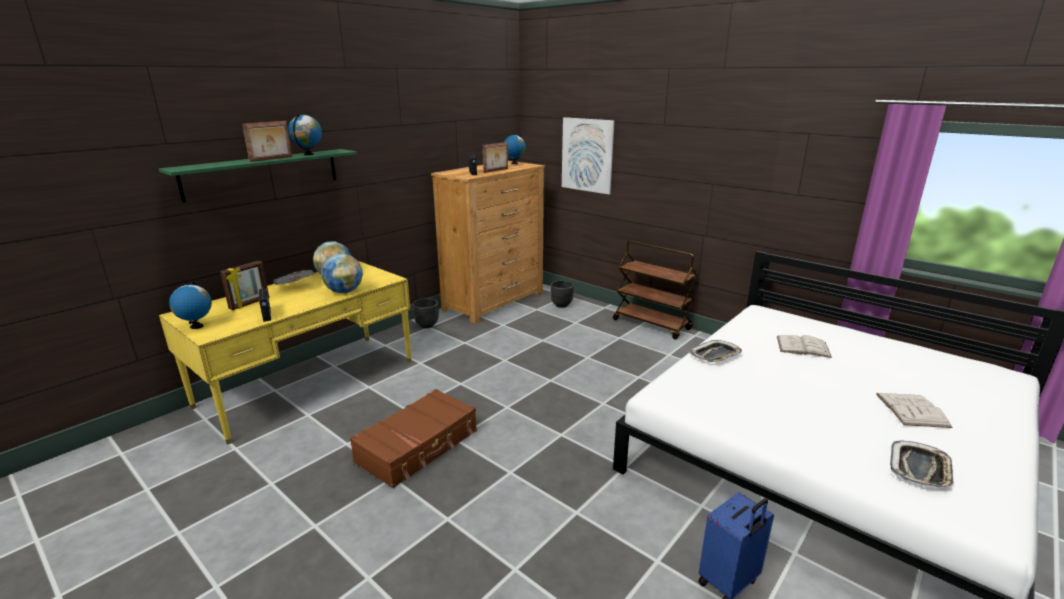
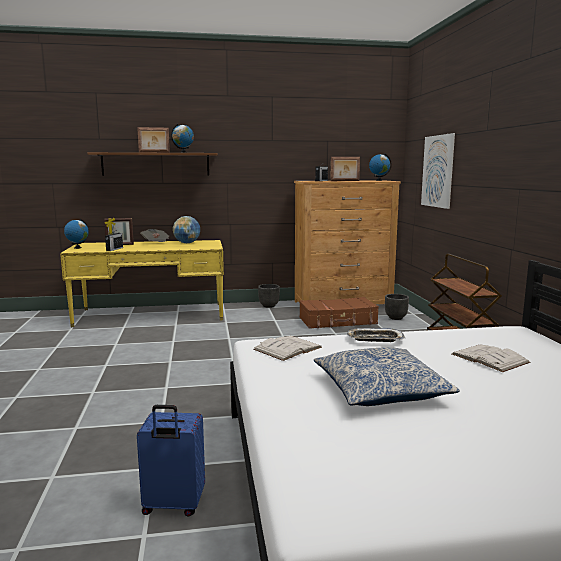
camera: 40 degrees right, 10 degrees down
green shelf [159,149,357,203] -> brown shelf [87,152,218,176]
globe [321,254,363,293] -> none
brown suitcase [350,389,477,488] -> brown suitcase moved to [299,297,379,329]
white book [876,393,953,428] -> white book moved to [253,336,322,361]
tray [890,440,954,488] -> none
none -> pillow [314,347,460,406]

